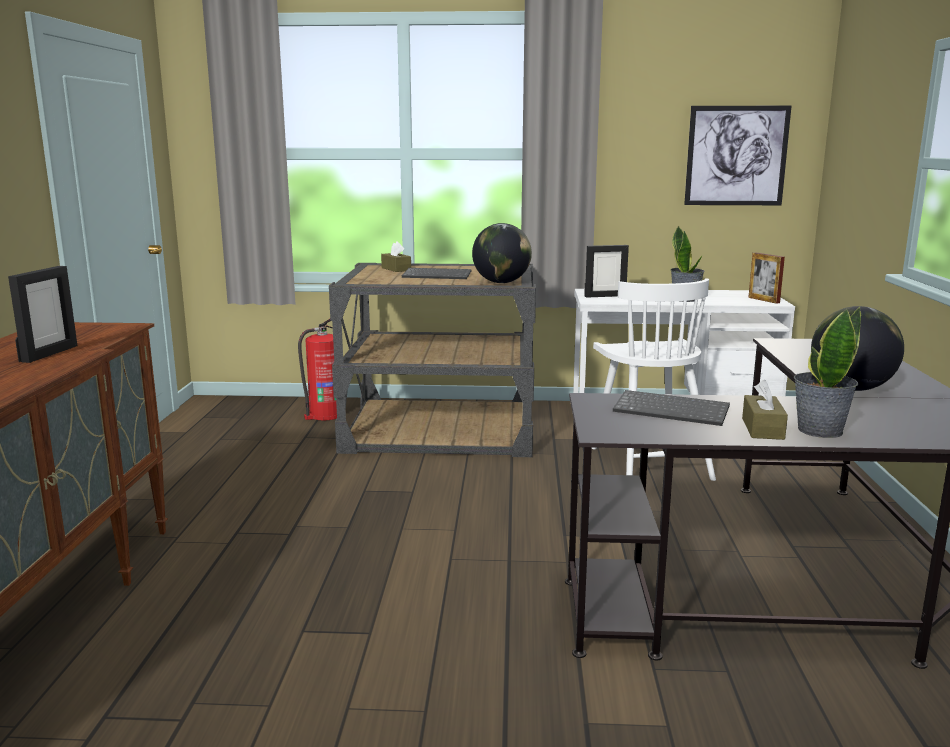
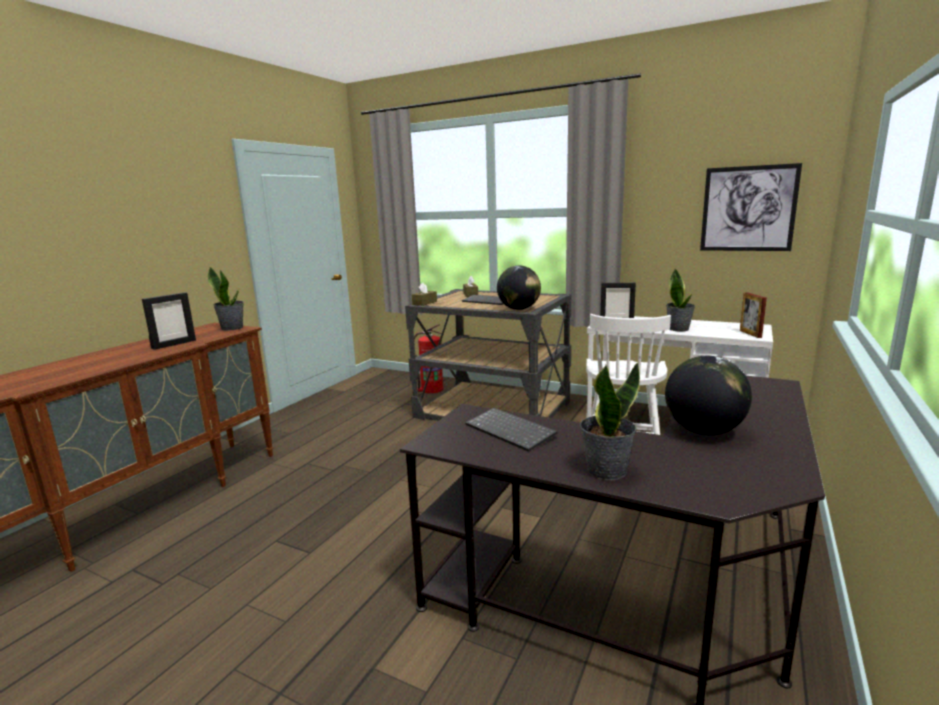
camera: 25 degrees right, 0 degrees up
brown tissue box [742,380,788,440] -> brown tissue box moved to [412,283,437,306]
none -> potted plant [207,267,244,331]

